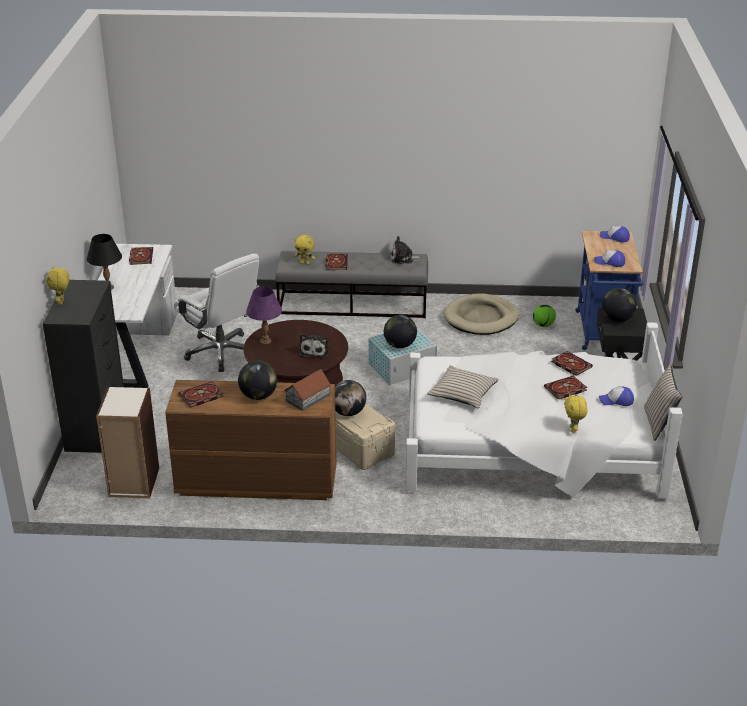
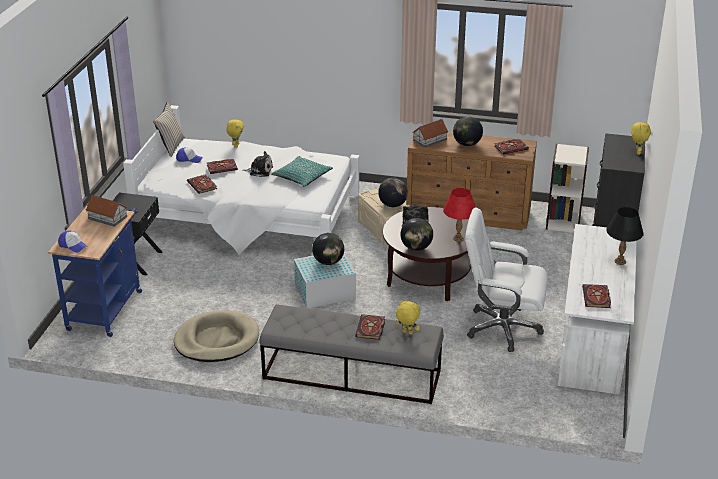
camera: 170 degrees left, 0 degrees up
white office chair [174,254,260,372] -> white office chair turned 45 degrees counterclockwise [465,207,548,352]
purple table lamp [246,287,282,344] -> red table lamp [443,188,476,242]
plush toy [391,236,422,264] -> plush toy moved to [243,151,273,177]
beige pillow [427,366,499,408] -> turquoise pillow [271,156,333,187]
football [533,304,556,327] -> none
cap [594,250,625,267] -> toy house [86,195,128,227]
globe [602,288,637,322] -> globe moved to [400,218,433,251]

